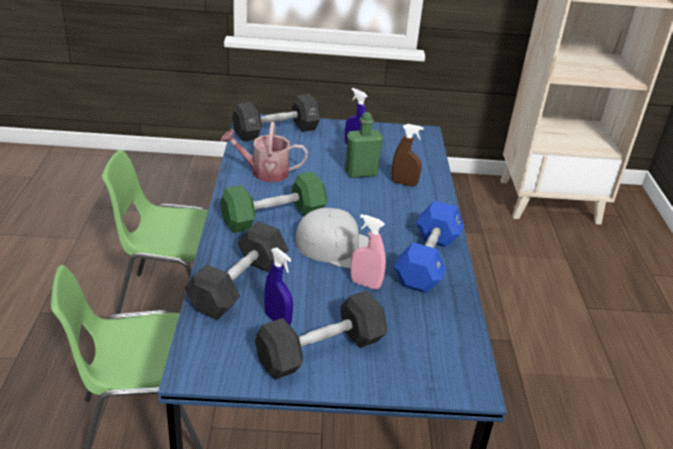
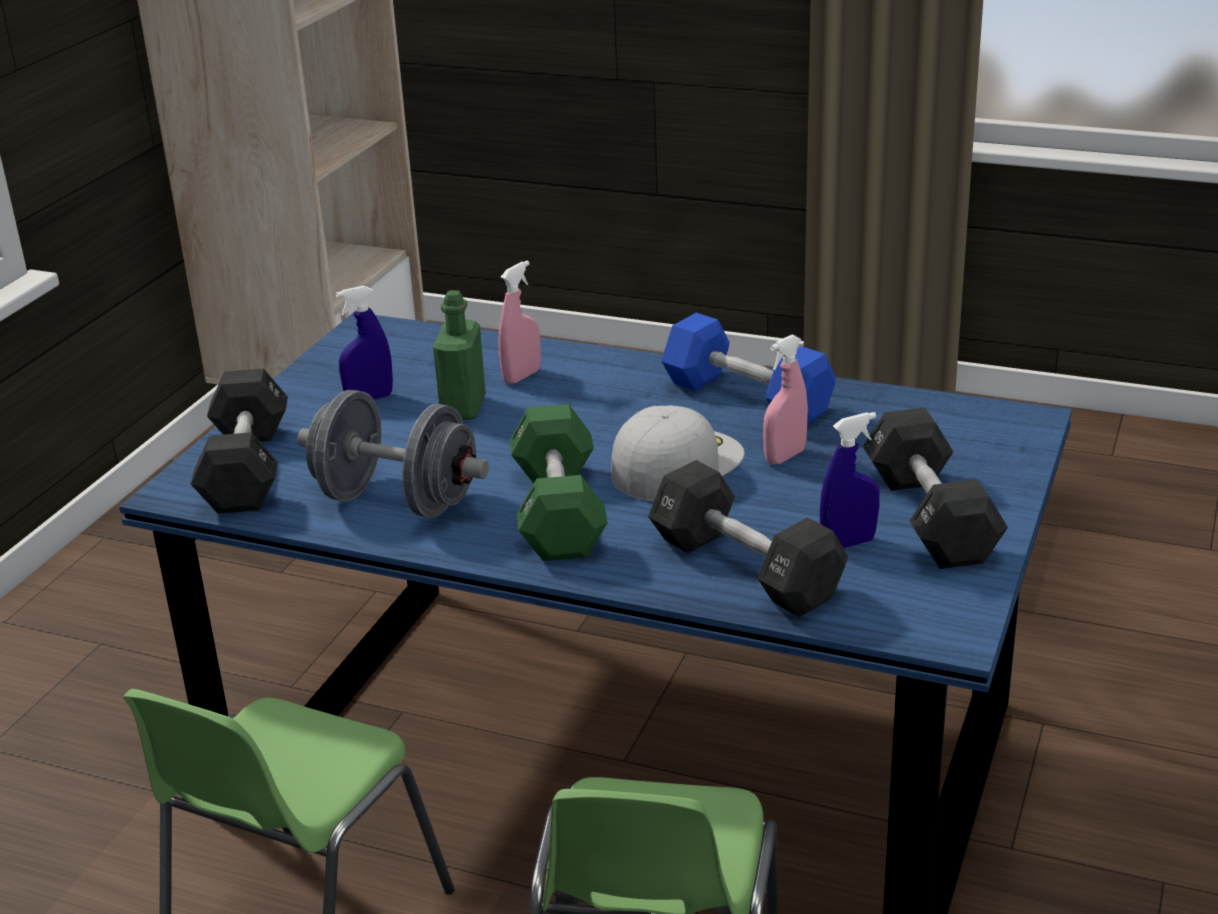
camera: 65 degrees left, 5 degrees down
watering can [220,122,308,182] -> grey dumbbell [297,390,489,518]
brown spray bottle [392,124,424,186] -> pink spray bottle [498,261,541,384]

